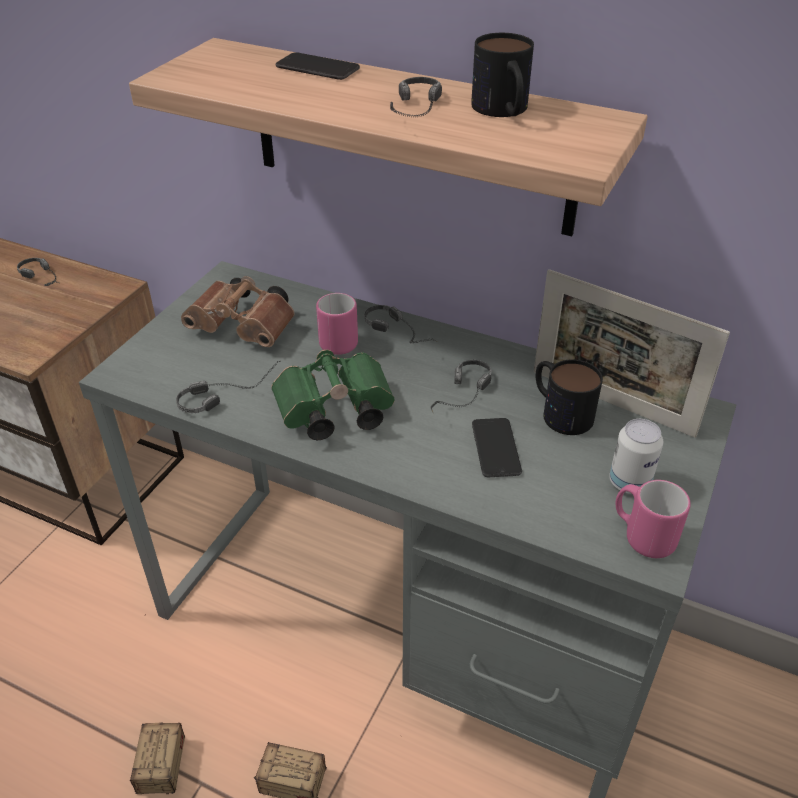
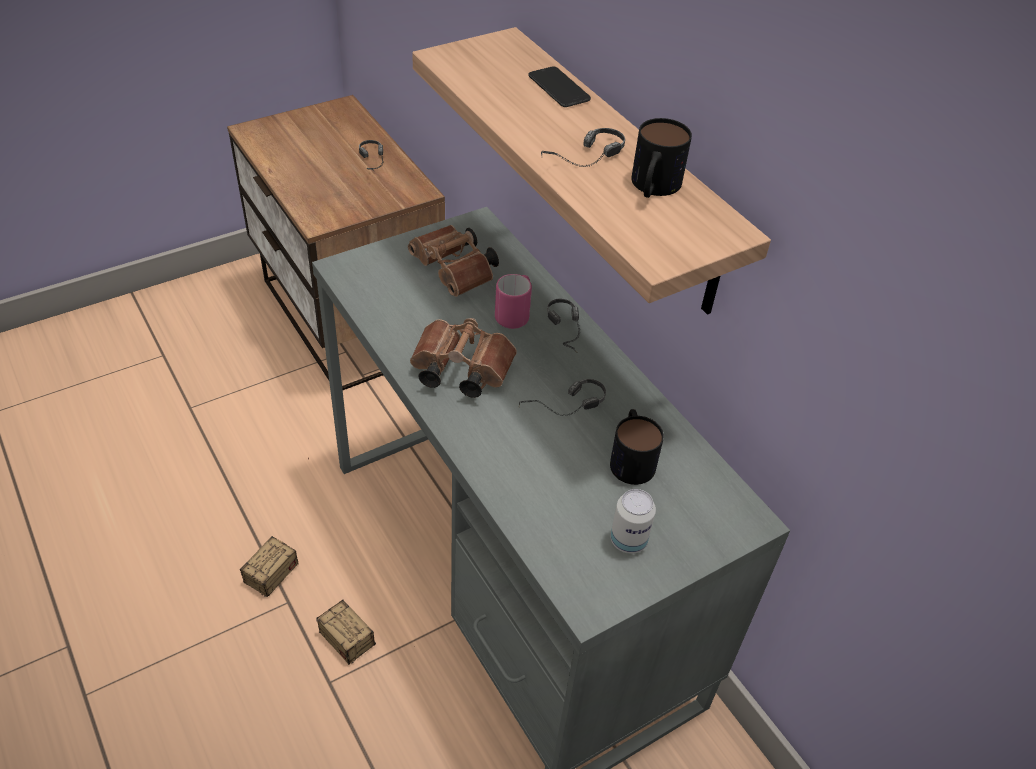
camera: 30 degrees right, 5 degrees up
headphones [176,361,280,413] -> none
green binoculars [271,350,395,440] -> brown binoculars [410,318,517,398]
phone [472,418,522,477] -> none
picture frame [534,269,730,438] -> none
pink mug [616,480,691,558] -> none

